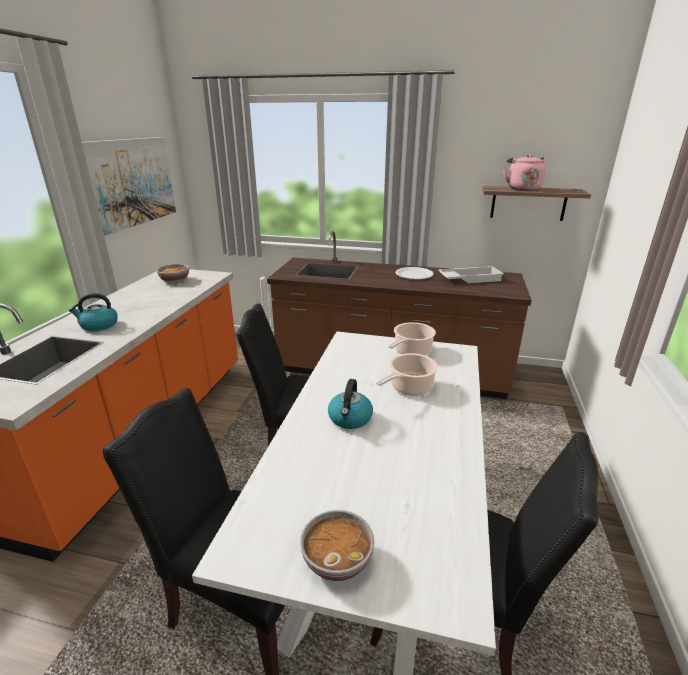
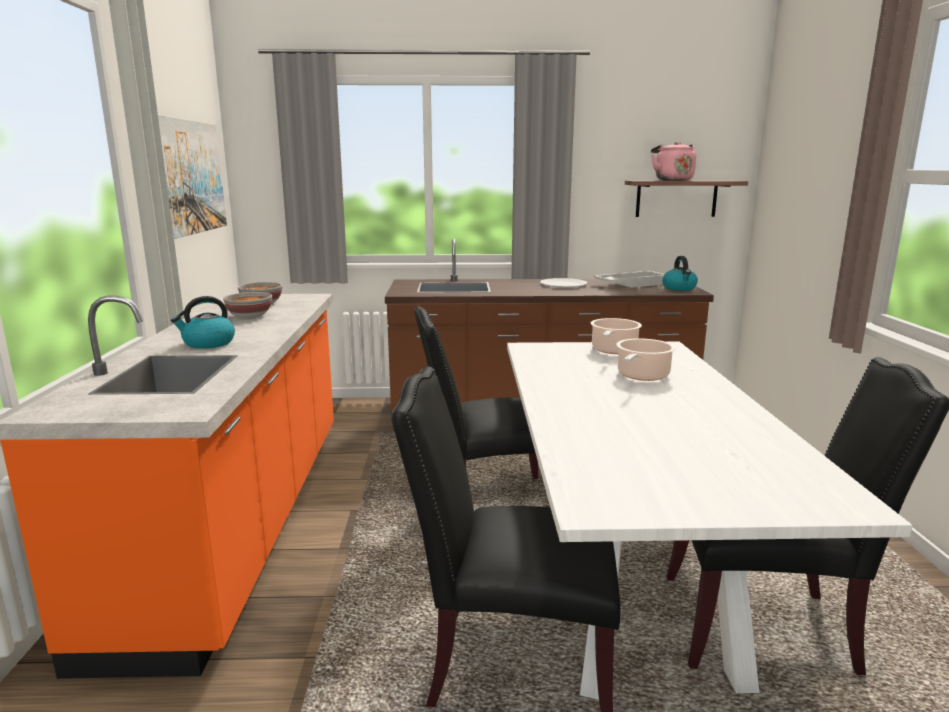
camera: 15 degrees left, 10 degrees down
bowl [300,510,374,581] -> bowl moved to [223,292,272,318]
kettle [328,379,373,429] -> kettle moved to [662,256,698,291]

